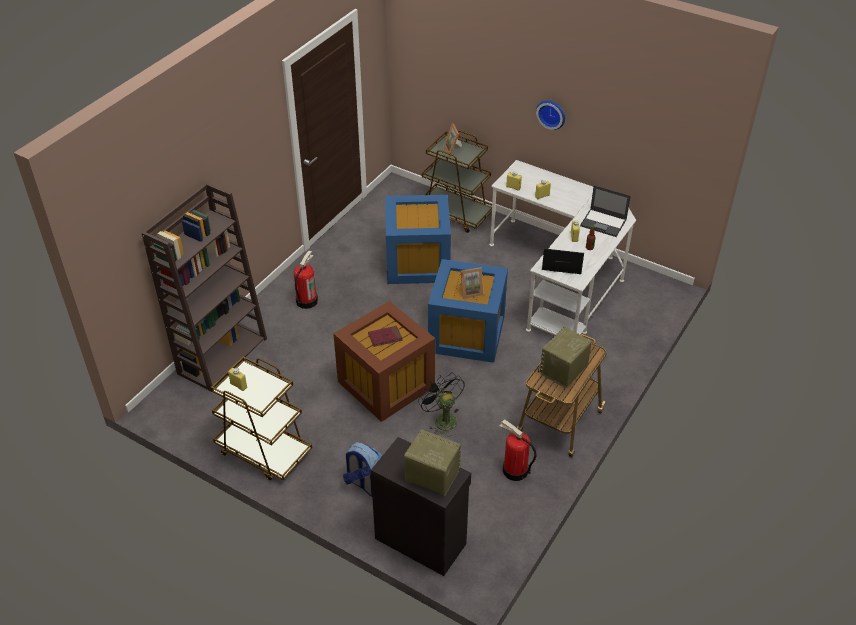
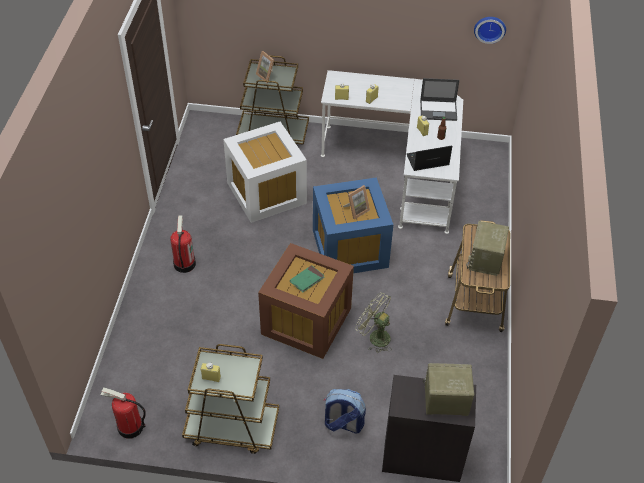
camera: 25 degrees left, 5 degrees up
brown bookcase [142,183,267,392] -> none
red book [368,326,402,347] -> green book [290,265,325,292]
blue storage box [385,195,451,284] -> white storage box [223,121,307,223]
black fan [418,372,464,437] -> green fan [355,293,392,353]
fire extinguisher [499,419,537,481] -> fire extinguisher moved to [100,387,146,439]
wall clock [536,100,565,130] -> wall clock moved to [474,17,506,44]

